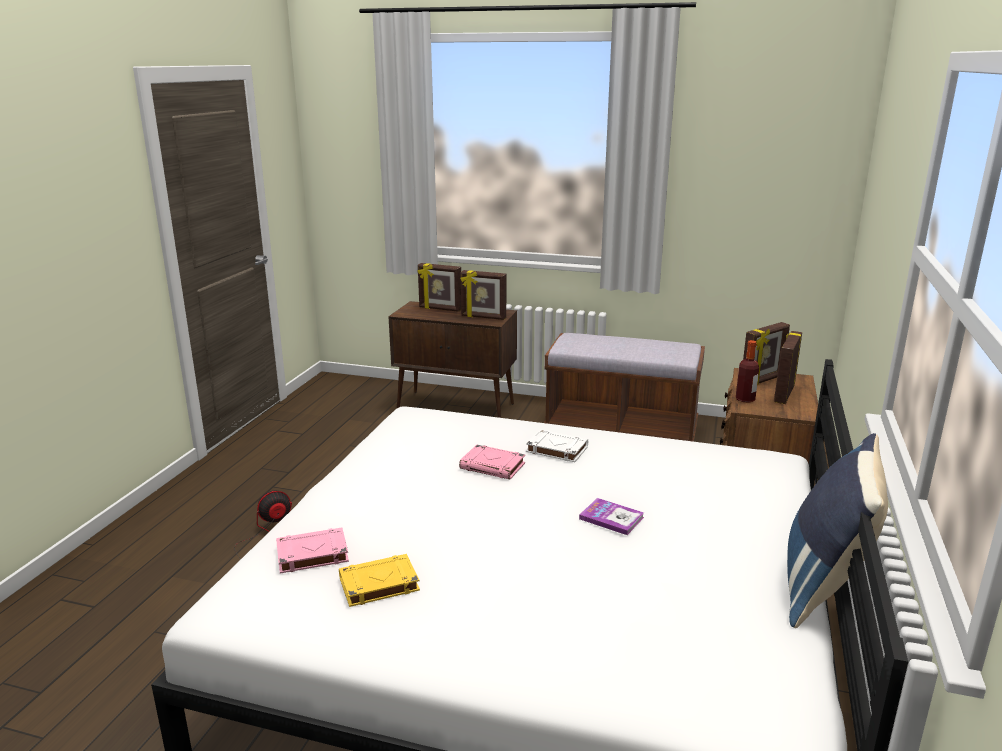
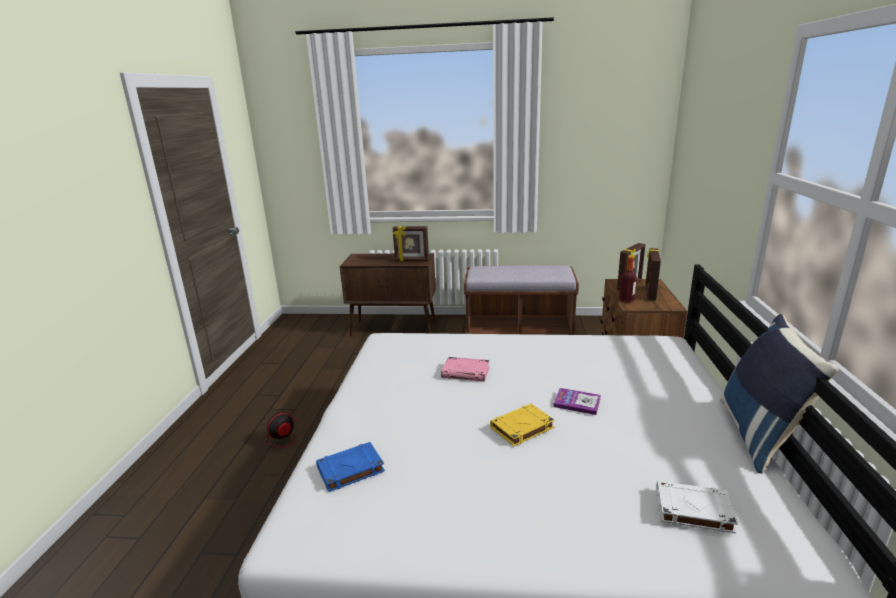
camera: 10 degrees left, 0 degrees up
pink book [276,528,349,573] -> blue book [316,442,385,492]
yellow book [339,554,420,607] -> yellow book moved to [490,404,555,447]
picture frame [417,263,461,312] -> none
white book [526,429,588,462] -> white book moved to [656,481,738,533]

